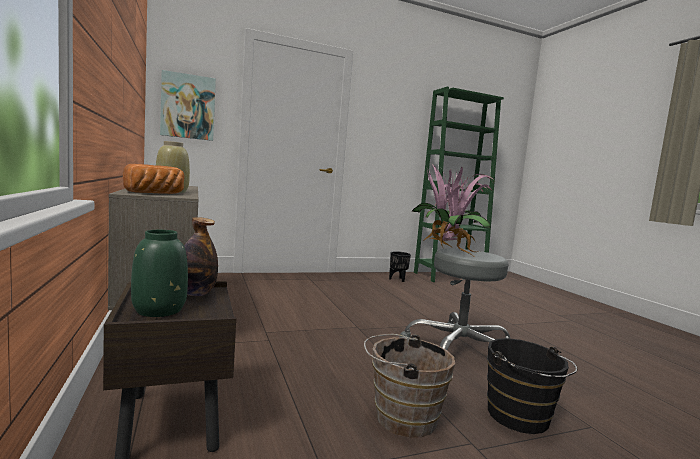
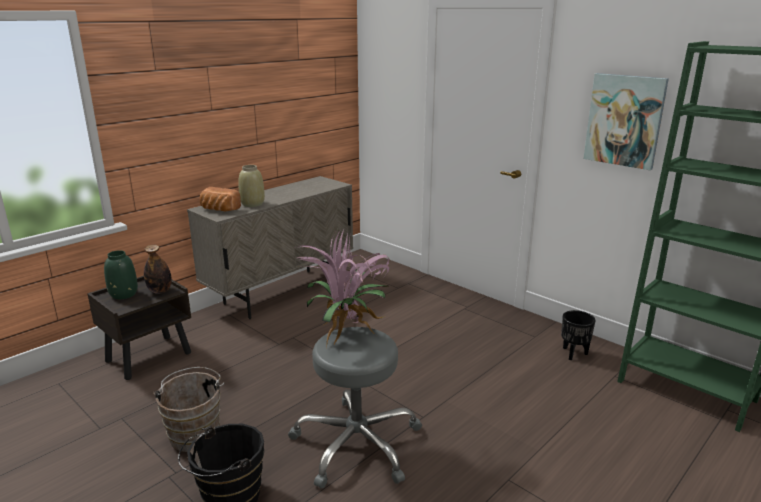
camera: 65 degrees right, 15 degrees up
picture [160,70,216,141] -> picture moved to [583,73,669,170]

